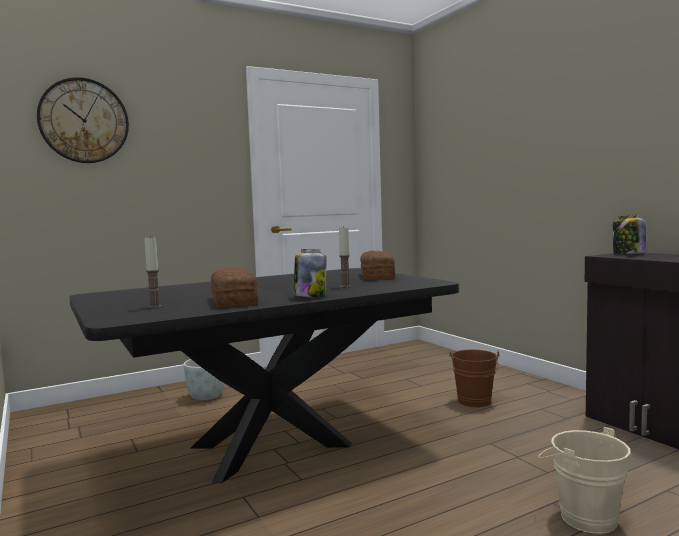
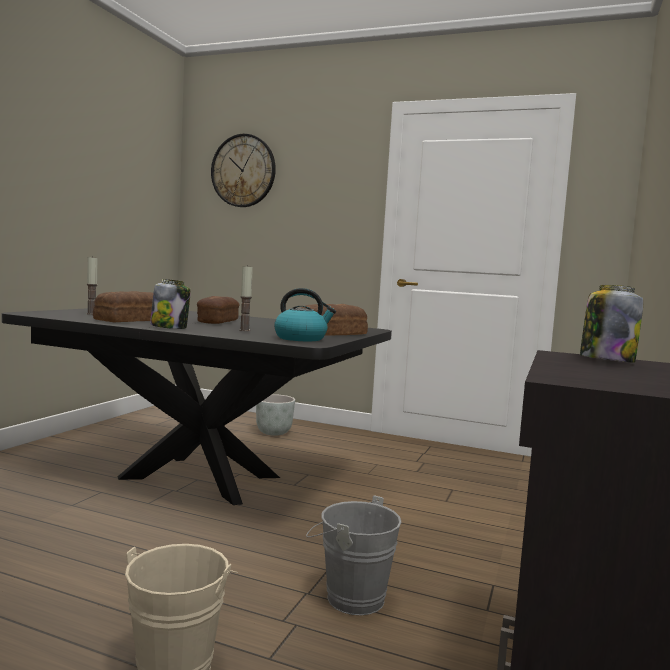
camera: 50 degrees right, 0 degrees up
brown bucket [449,349,499,408] -> none
none -> bread [197,296,239,324]
none -> kettle [274,288,336,341]
none -> grey bucket [306,495,402,615]

